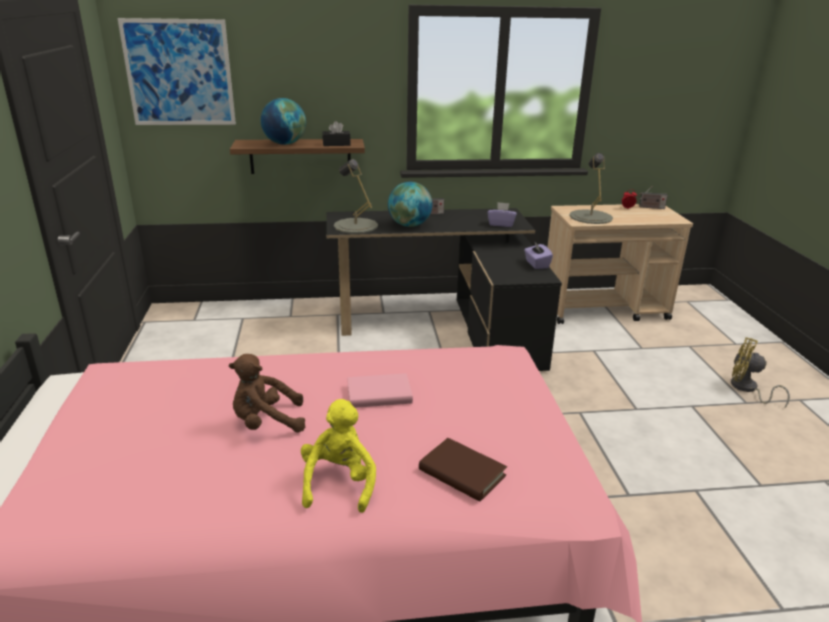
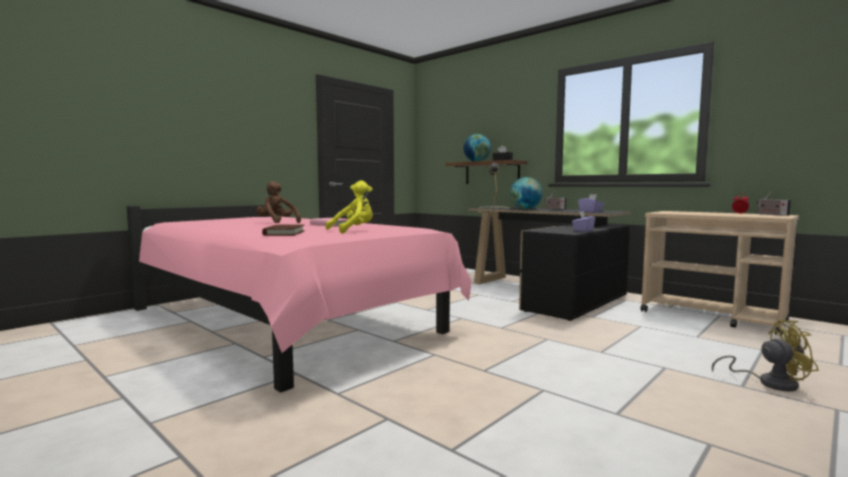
camera: 50 degrees right, 20 degrees down
picture [117,18,236,125] -> none
yellow plush toy [301,399,376,513] -> yellow plush toy moved to [326,180,373,234]
grey table lamp [569,153,613,224] -> none
yellow fan [731,337,790,407] -> yellow fan turned 105 degrees clockwise [712,320,819,391]

